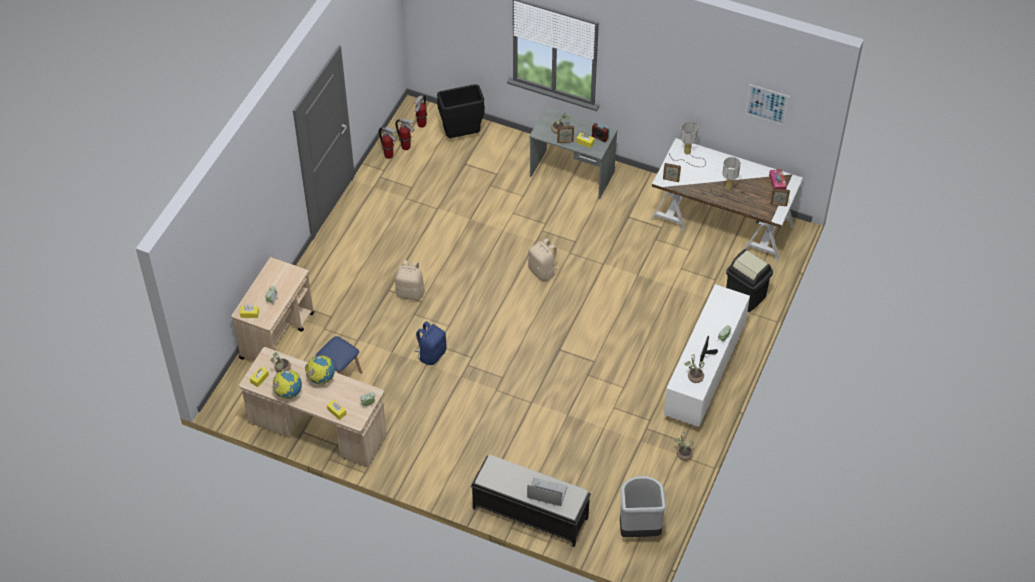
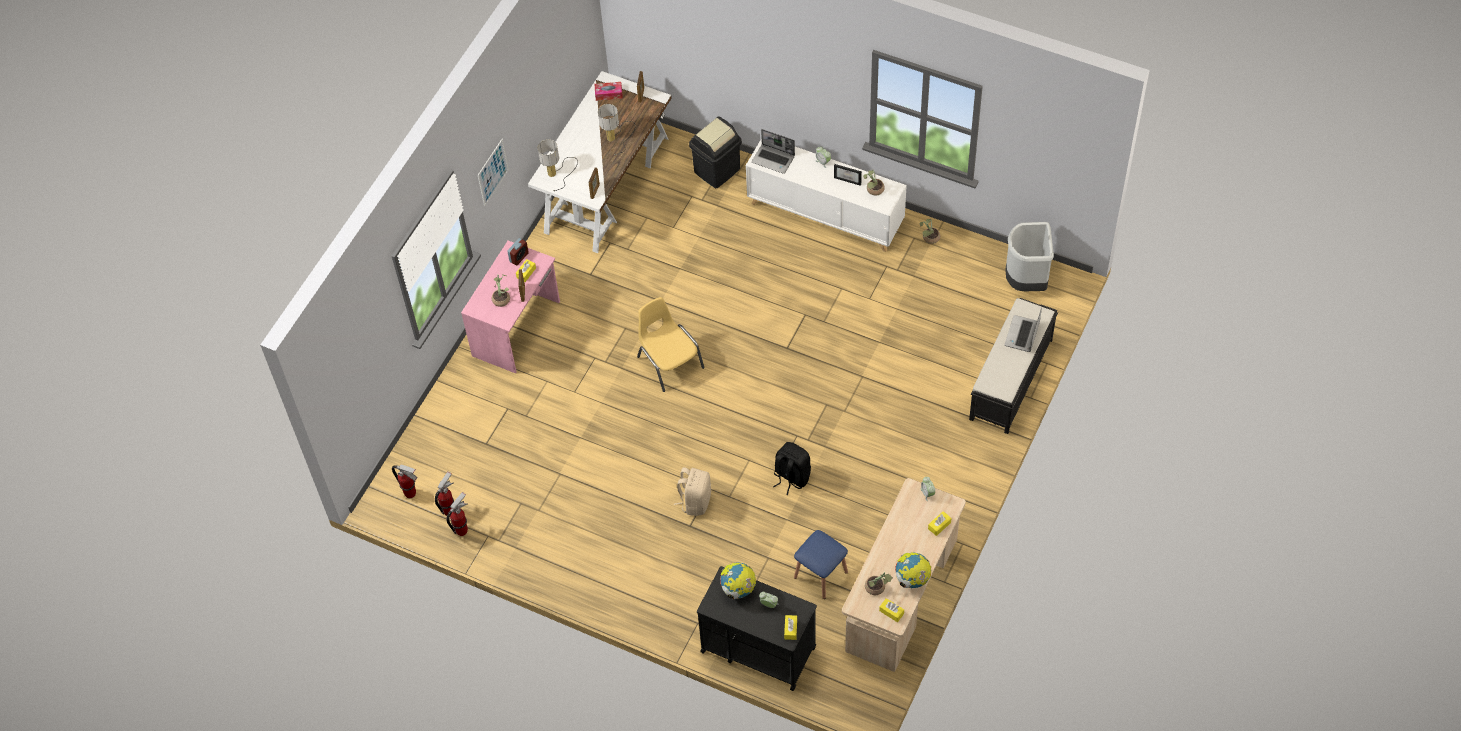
camera: 85 degrees left, 5 degrees up
beige cart [231,257,314,361] -> black cart [697,566,817,691]
globe [305,356,335,385] -> globe moved to [720,563,756,599]
blue backpack [414,321,447,365] -> black backpack [773,442,811,495]
black trash can [437,84,485,138] -> none
beige backpack [528,238,560,281] -> yellow chair [637,297,704,392]
grey desk [529,108,617,199] -> pink desk [461,240,560,373]
picture [745,84,789,125] -> picture moved to [478,139,509,206]
none -> laptop [752,129,795,174]

